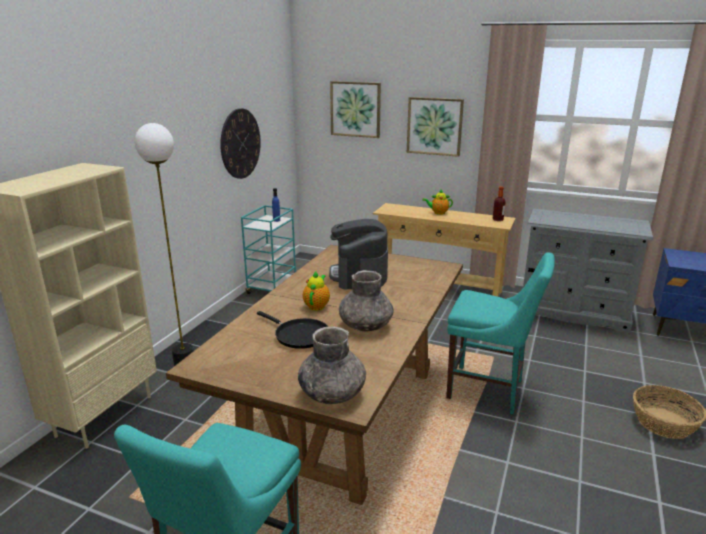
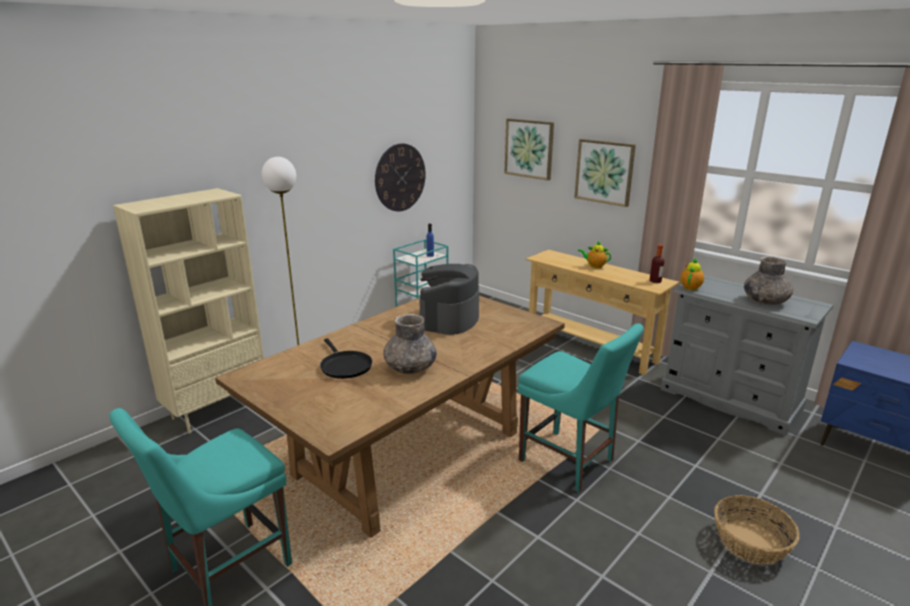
camera: 20 degrees right, 0 degrees up
grey vase [298,326,366,404] -> grey vase moved to [744,256,793,305]
teapot [303,271,330,311] -> teapot moved to [680,258,704,290]

